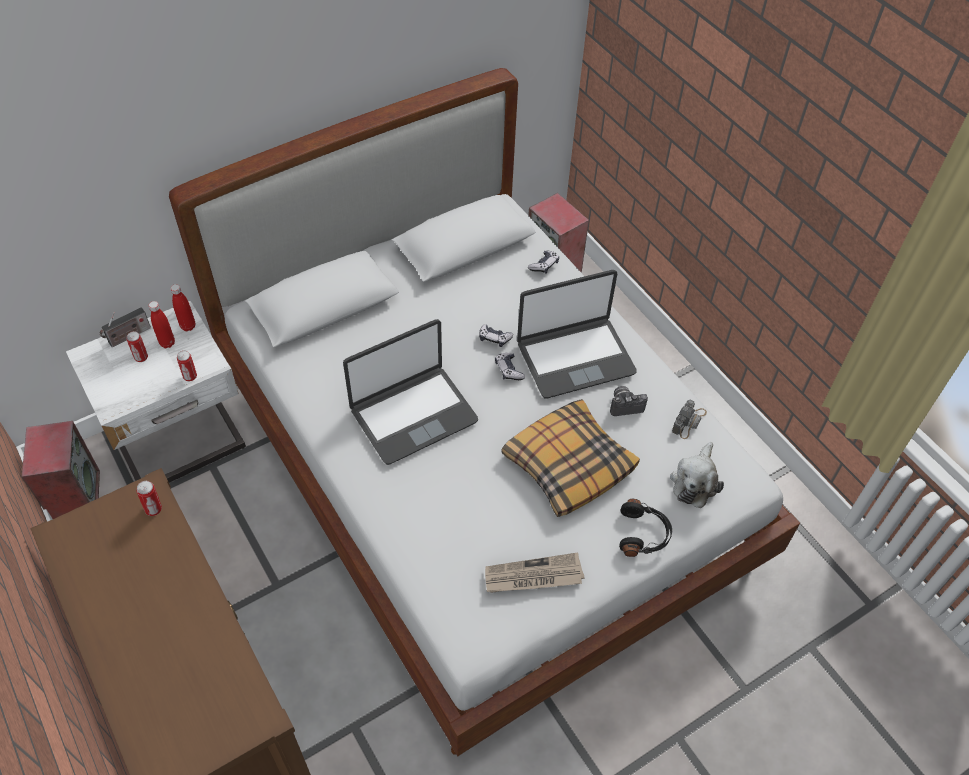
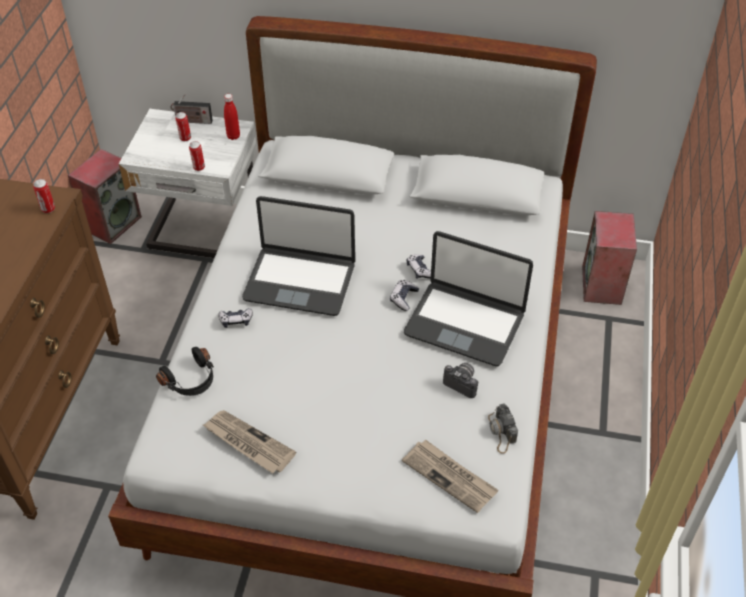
camera: 45 degrees right, 5 degrees down
red bottle [149,301,175,348] -> none
pillow [502,399,640,517] -> none
game controller [528,251,559,274] -> game controller moved to [219,308,253,328]
black headphones [619,499,672,557] -> black headphones moved to [156,347,214,396]
plush toy [670,442,724,508] -> newspaper [402,439,499,513]
camera [672,400,707,439] -> camera turned 90 degrees clockwise [488,403,518,454]

